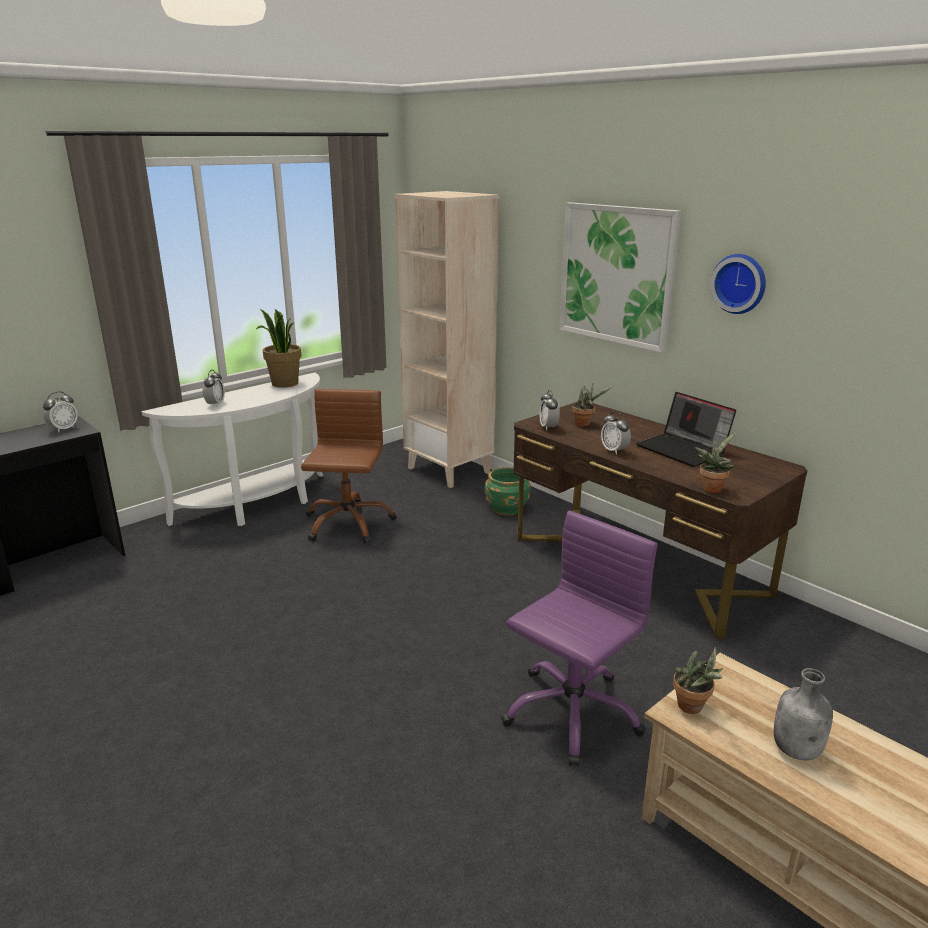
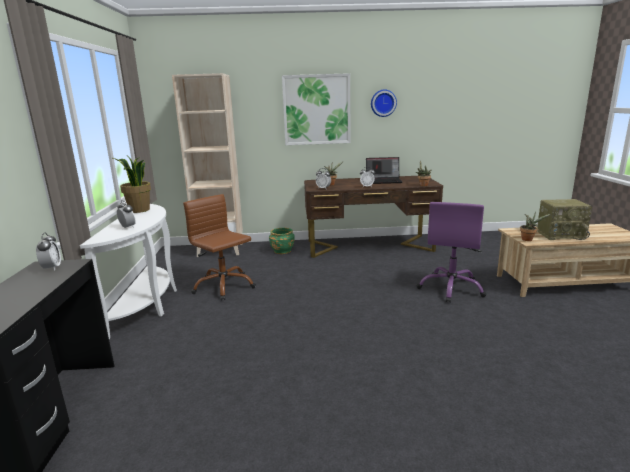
camera: 50 degrees left, 5 degrees down
purple office chair [501,511,658,767] -> purple office chair turned 150 degrees counterclockwise [416,202,487,303]
grey bottle [774,668,833,760] -> radio [537,199,592,240]

